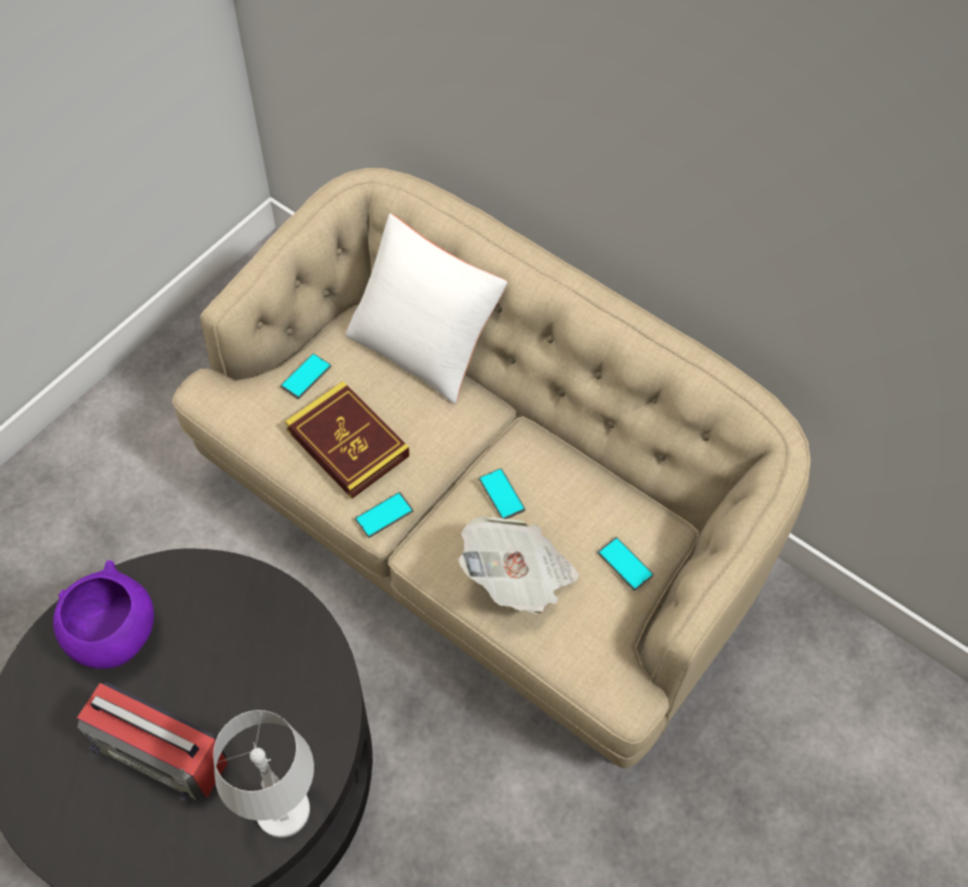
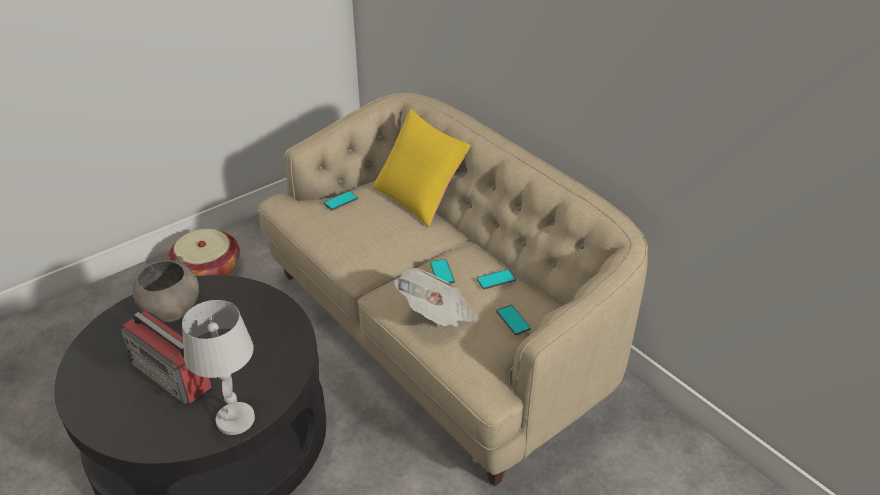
camera: 15 degrees right, 20 degrees down
purple bowl [53,560,154,669] -> grey bowl [132,256,199,322]
book [285,381,410,499] -> none
white pillow [346,214,508,404] -> yellow pillow [373,109,471,227]
phone [355,492,413,538] -> phone moved to [476,269,516,290]
none -> basket [168,229,240,276]

